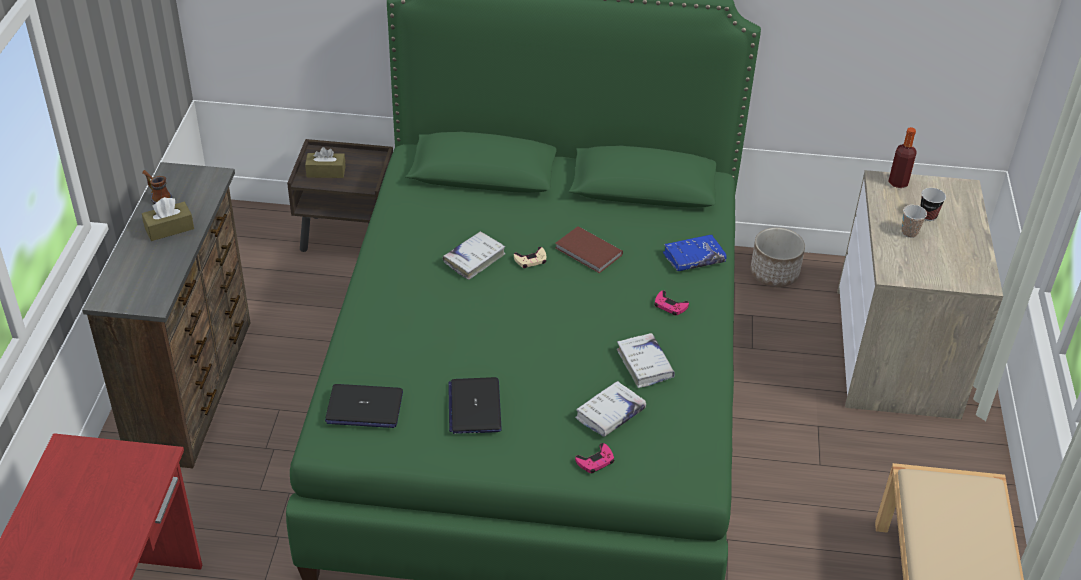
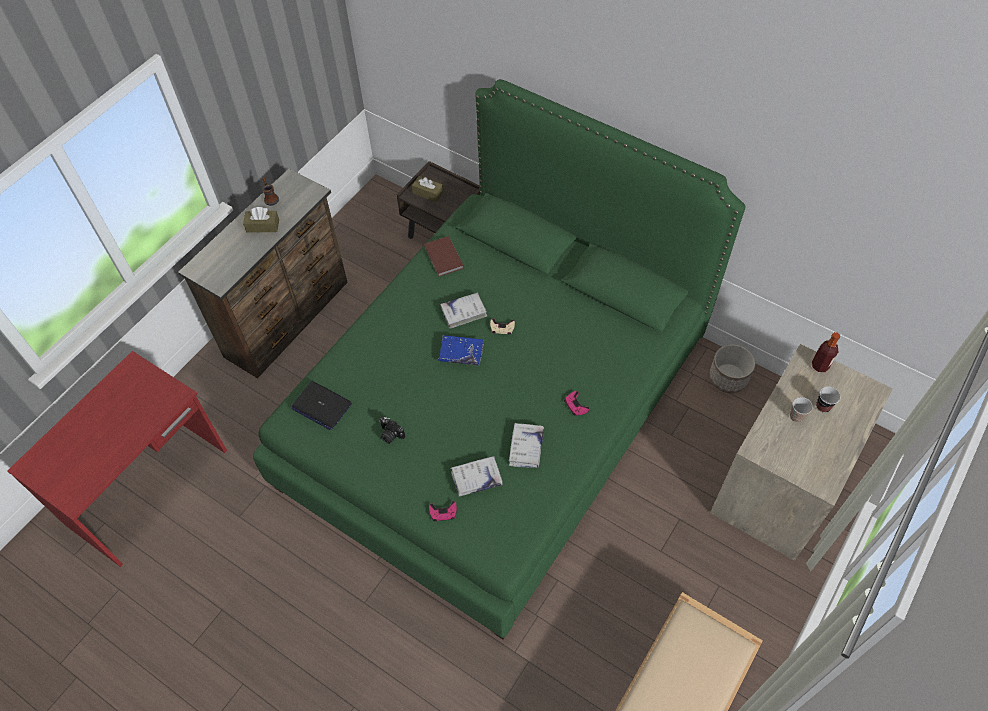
camera: 30 degrees right, 15 degrees up
laptop [448,377,502,434] -> camera [379,417,405,444]
brown book [555,226,623,273] -> brown book moved to [424,236,464,277]
blue book [663,235,727,271] -> blue book moved to [438,335,484,366]

